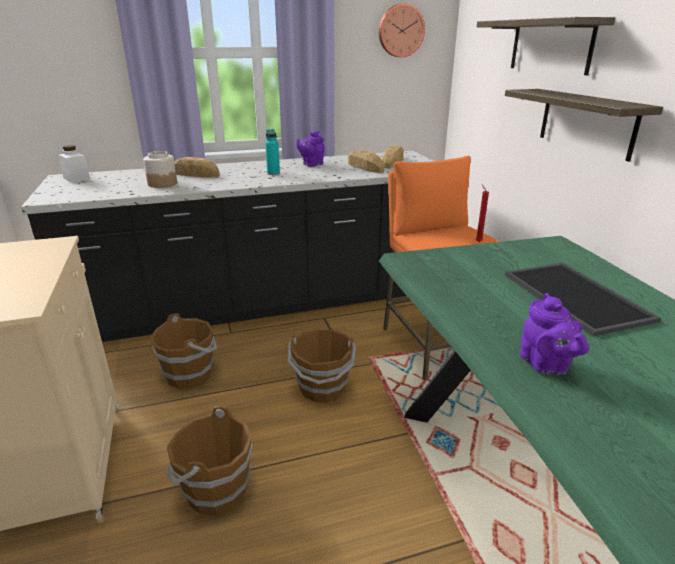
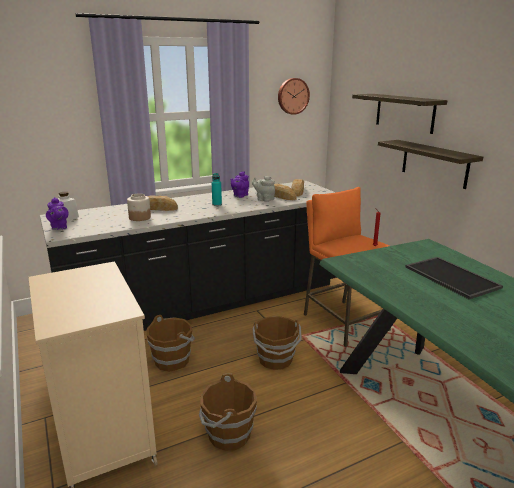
camera: 10 degrees left, 5 degrees down
purple teapot [520,293,589,375] -> purple teapot moved to [46,197,68,230]
none -> grey teapot [252,176,275,202]

